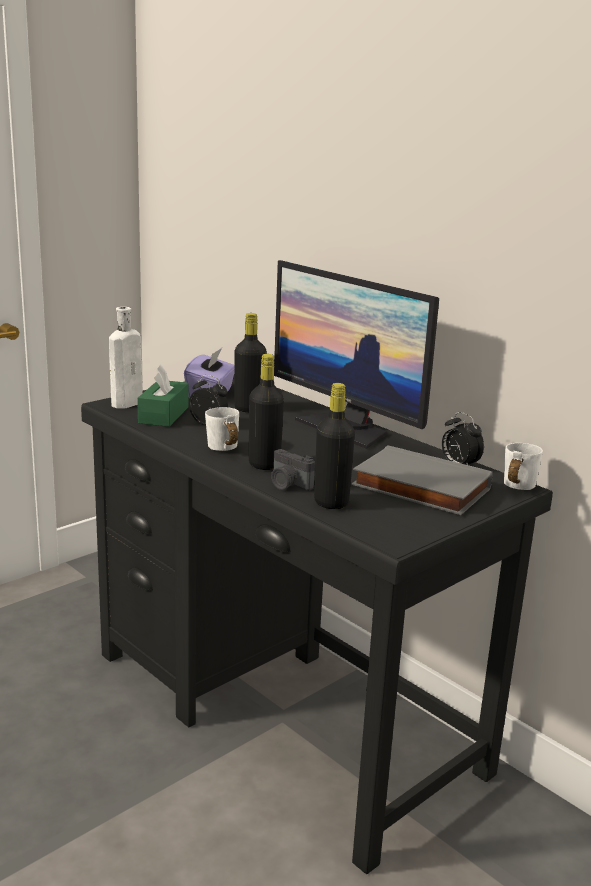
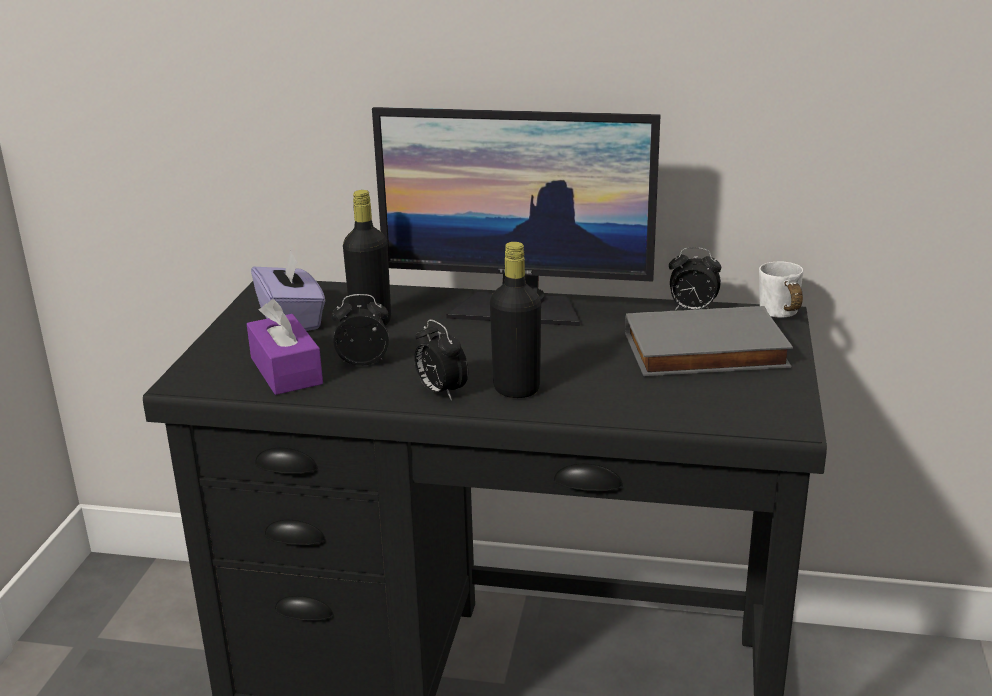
camera: 35 degrees left, 5 degrees up
white bottle [109,307,143,408] -> none
green tissue box [137,365,188,427] -> purple tissue box [247,299,323,395]
white mug [205,407,239,451] -> alarm clock [414,319,468,400]
camera [271,449,315,491] -> none
black bottle [314,383,355,509] -> none

